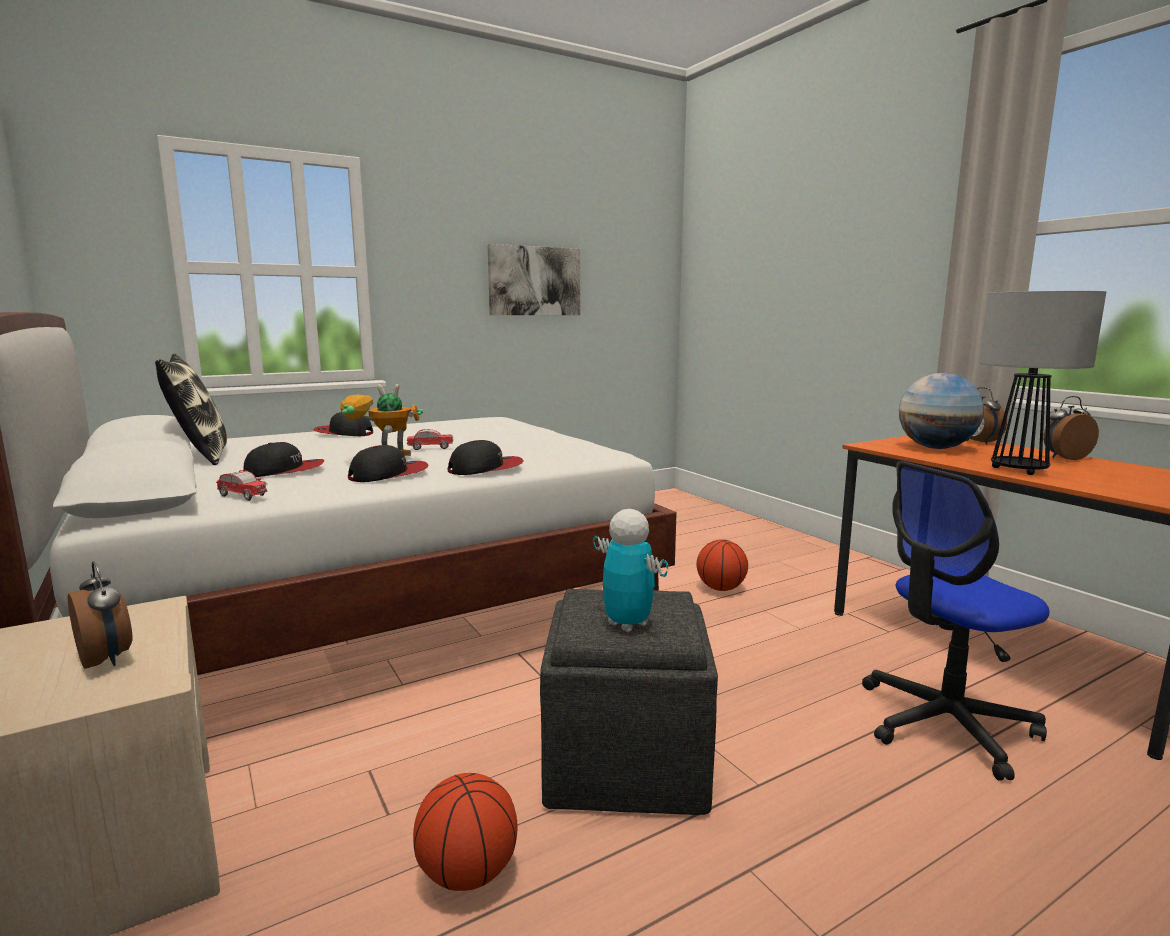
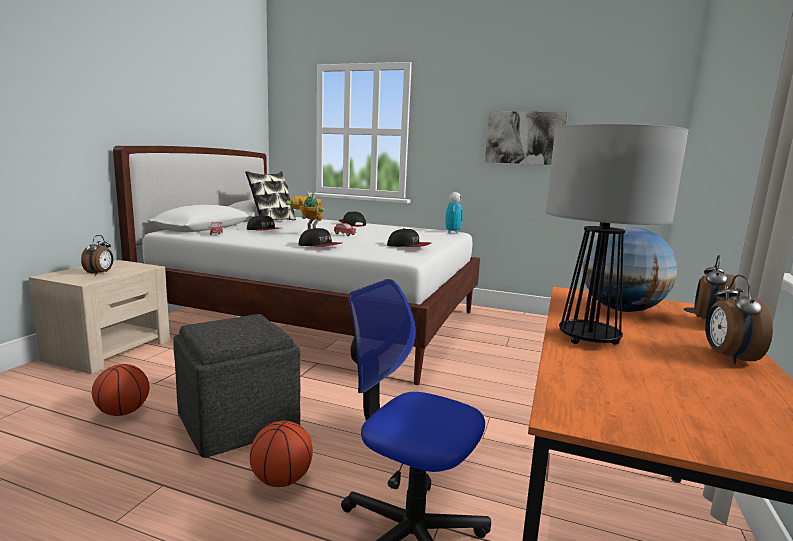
camera: 50 degrees right, 0 degrees up
cap [348,445,428,482] -> cap moved to [387,228,431,247]
toy robot [593,509,668,632] -> toy robot moved to [445,192,463,234]
basketball [697,539,748,591] -> basketball moved to [250,421,313,487]
alarm clock [1043,396,1099,460] -> alarm clock turned 120 degrees counterclockwise [705,275,773,364]

